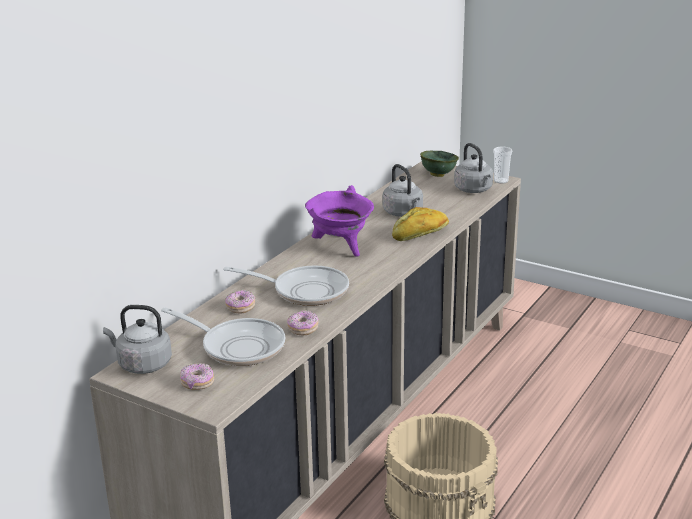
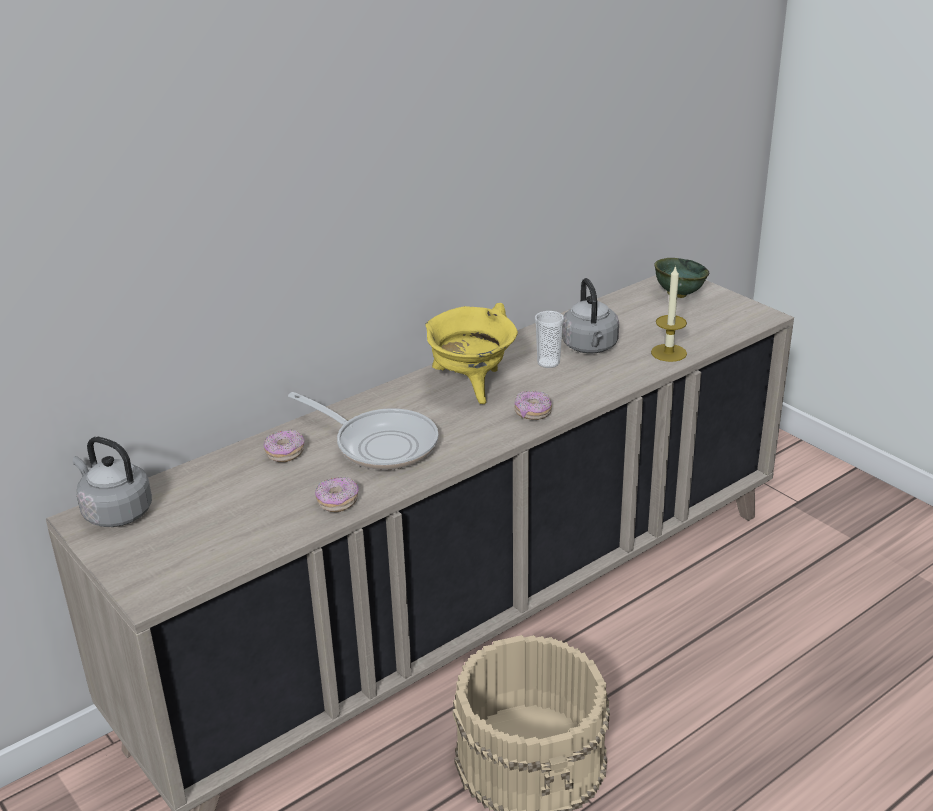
camera: 20 degrees right, 5 degrees up
frying pan [161,307,285,366] -> none
donut [180,363,214,390] -> donut moved to [514,391,552,420]
purple cooking pot [305,185,374,257] -> yellow cooking pot [425,303,518,404]
bread [392,207,449,241] -> none
grey kettle [454,143,493,193] -> none
cup [493,147,512,184] -> cup moved to [535,311,564,368]
none -> candle [651,265,687,362]

